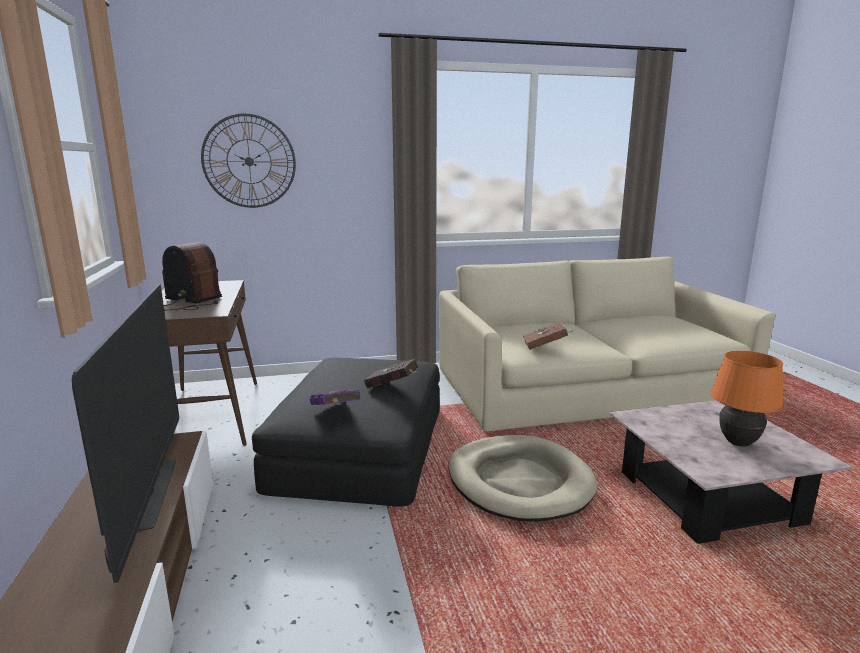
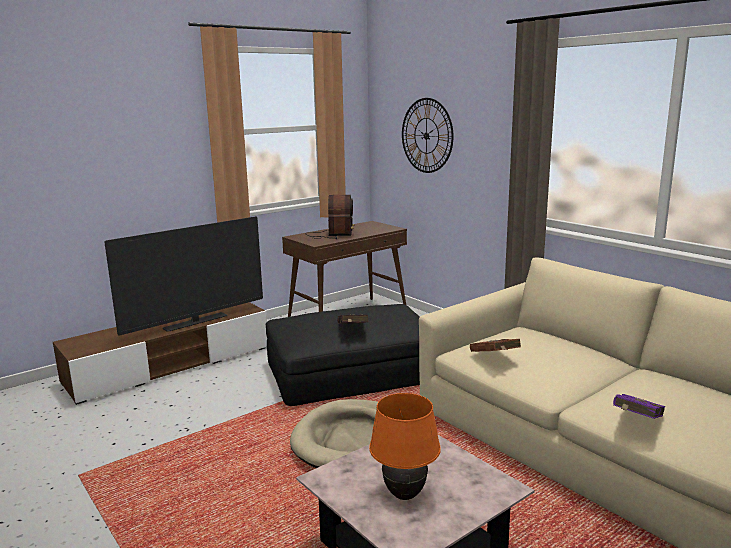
camera: 65 degrees right, 0 degrees up
purple book [310,390,360,405] -> purple book moved to [613,394,665,419]

